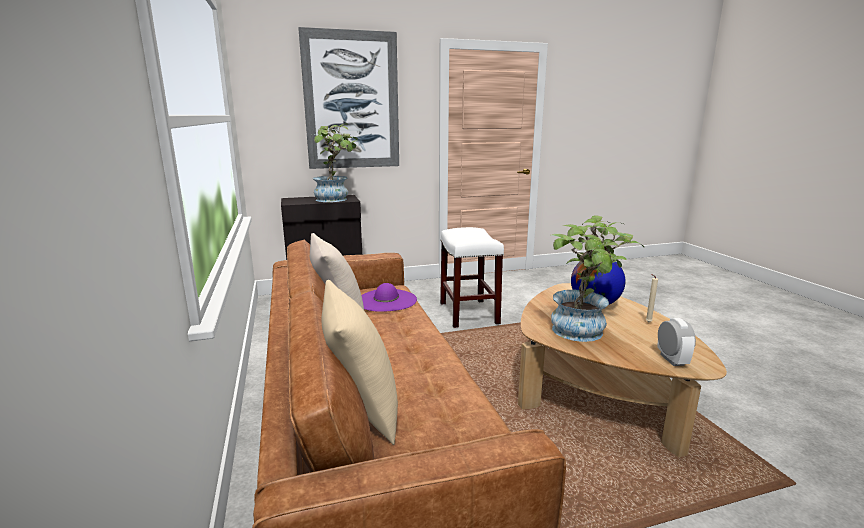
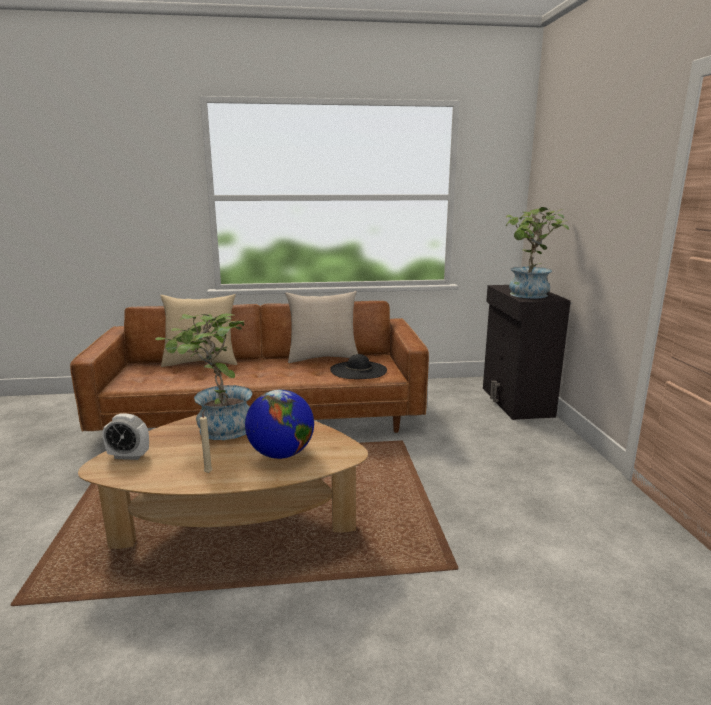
camera: 100 degrees right, 0 degrees up
picture [298,27,399,169] -> none
purple hat [361,283,417,312] -> black hat [330,354,387,379]
white stool [440,227,504,328] -> none

